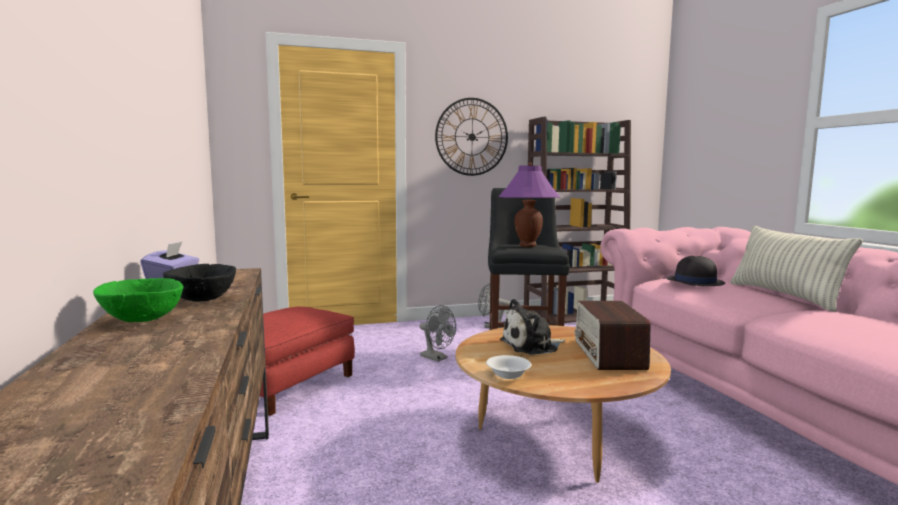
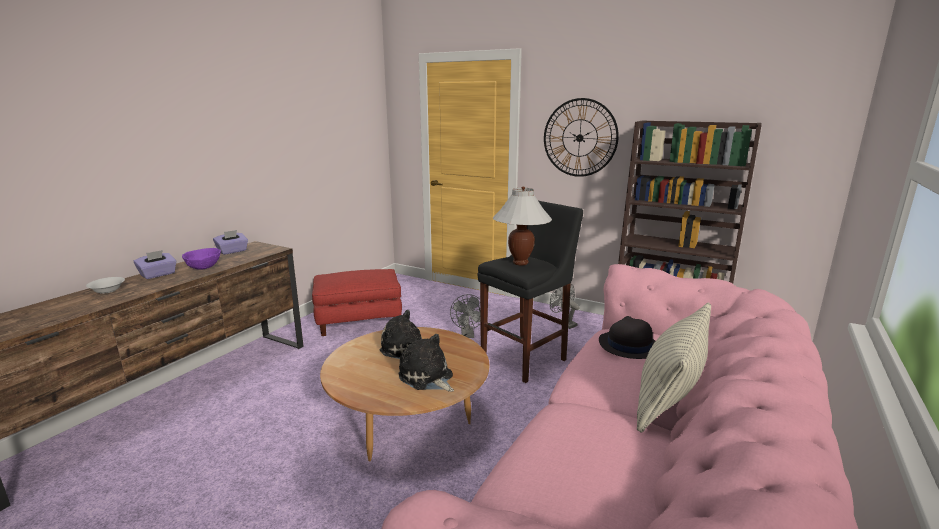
camera: 45 degrees right, 10 degrees up
green bowl [93,278,184,322] -> purple tissue box [134,250,177,279]
black bowl [163,264,236,302] -> purple bowl [182,248,221,270]
white bowl [486,355,531,379] -> white bowl moved to [86,277,125,294]
purple table lamp [498,162,561,247] -> white table lamp [493,186,552,265]
radio [574,301,650,370] -> plush toy [398,334,454,392]

